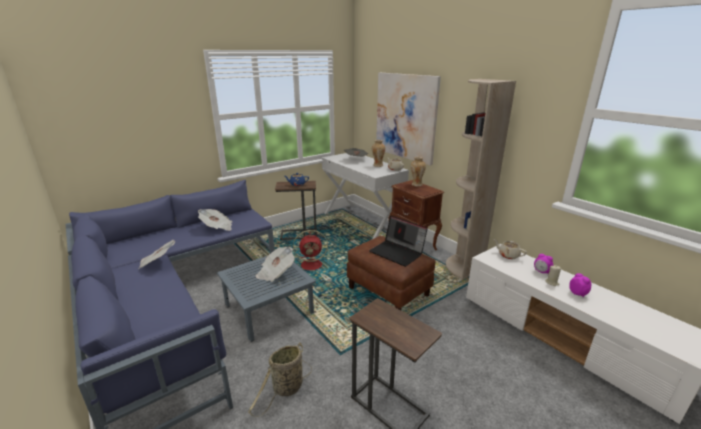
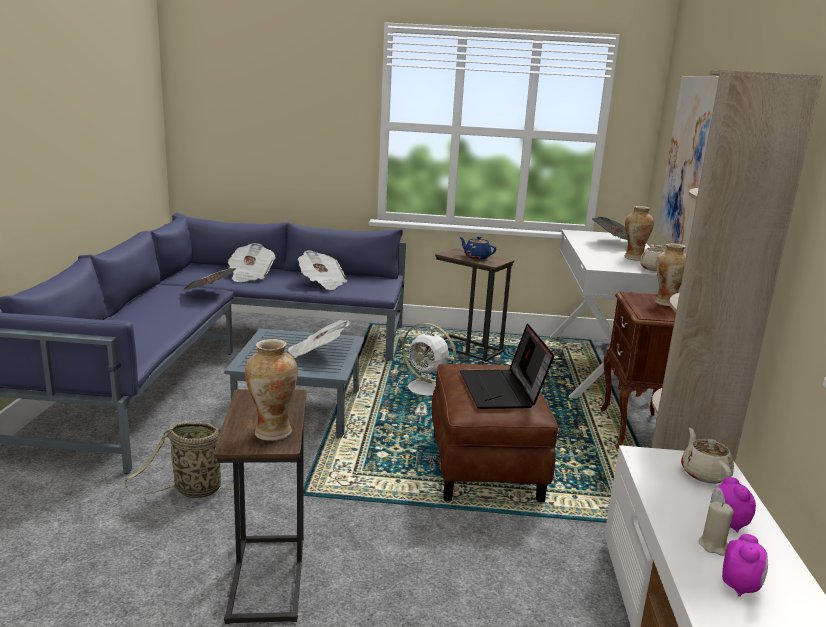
camera: 40 degrees right, 5 degrees down
red fan [293,230,328,270] -> white fan [396,323,456,395]
none -> newspaper [228,243,275,282]
none -> vase [245,339,298,441]

